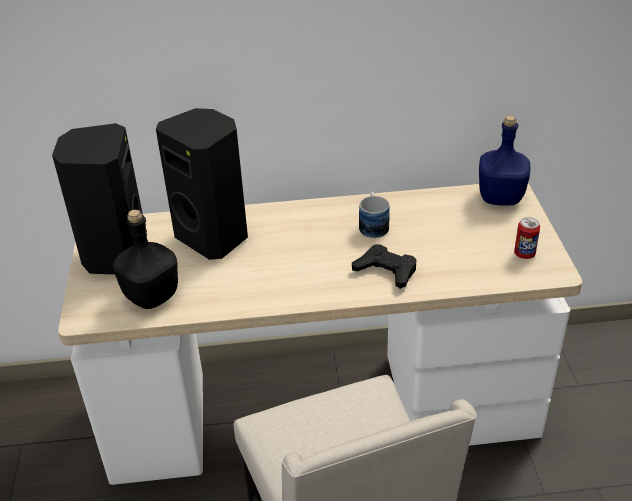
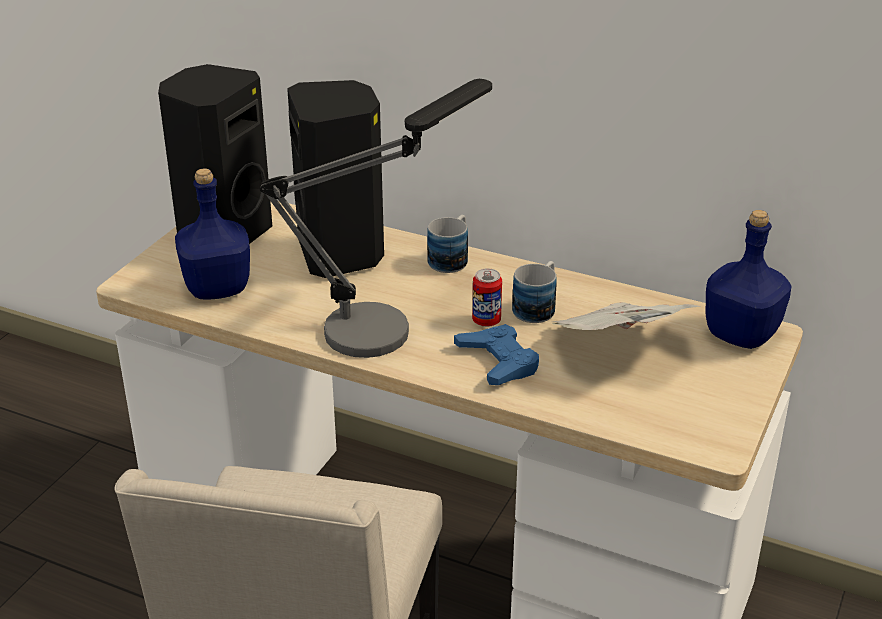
camera: 30 degrees right, 5 degrees down
black bottle [113,210,178,309] -> blue bottle [175,168,250,300]
black game controller [352,244,416,289] -> blue game controller [454,324,539,385]
can [514,217,540,259] -> can moved to [472,268,502,327]
none -> table lamp [260,79,492,358]
none -> mug [427,215,468,273]
none -> newspaper [552,302,700,330]

